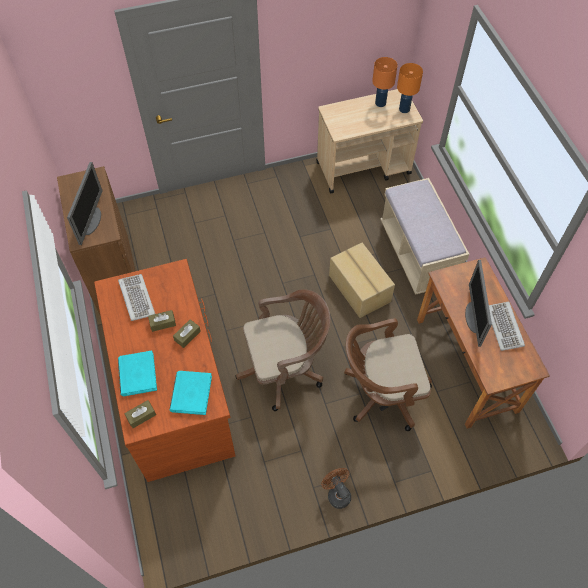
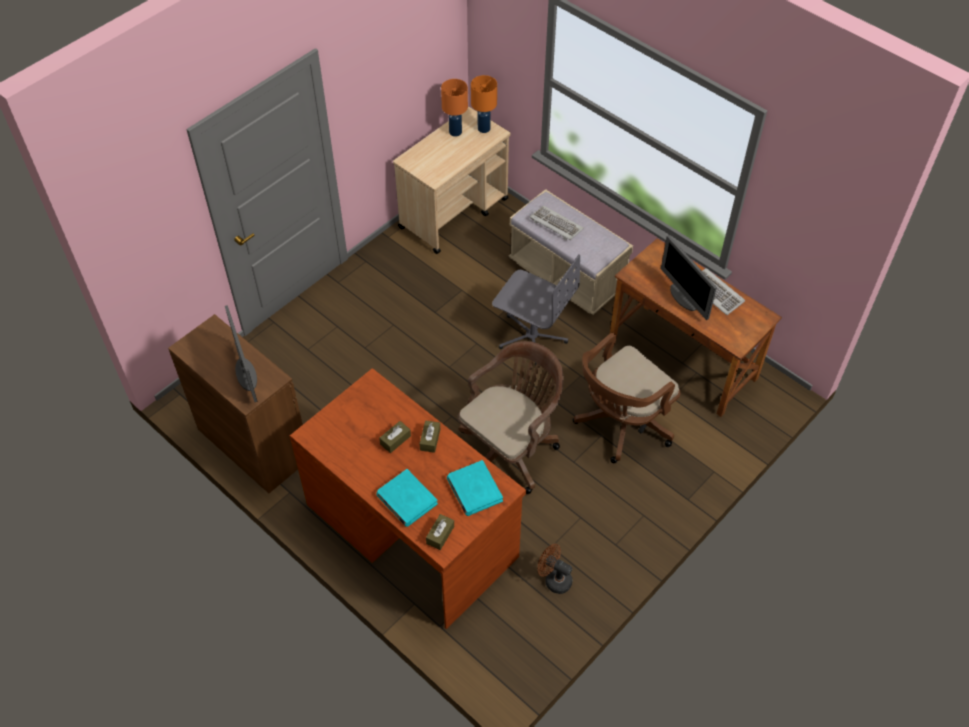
camera: 30 degrees left, 5 degrees down
keyboard [118,274,155,321] -> keyboard moved to [530,206,584,240]
brown fan [321,468,351,509] -> brown fan moved to [537,544,573,594]
cardboard box [329,242,395,318] -> grey office chair [492,254,580,365]

